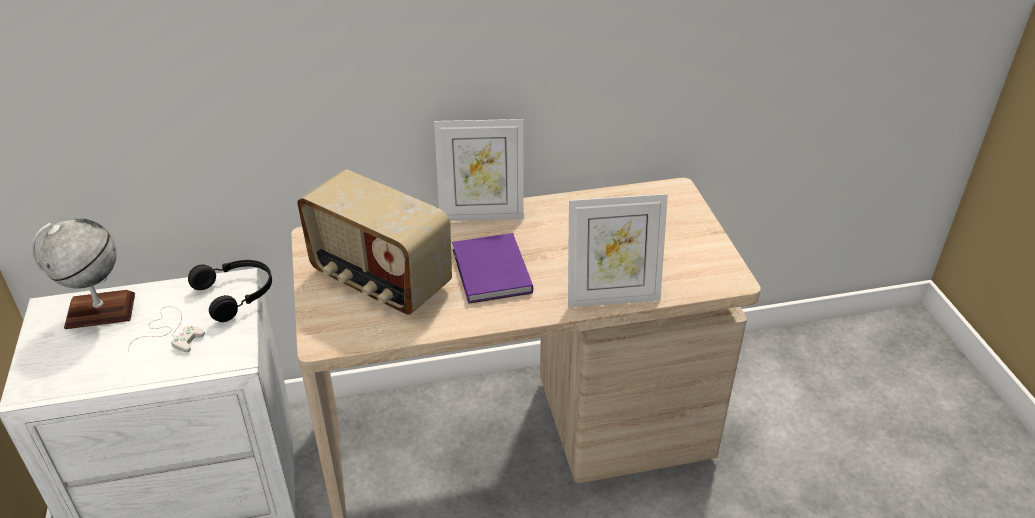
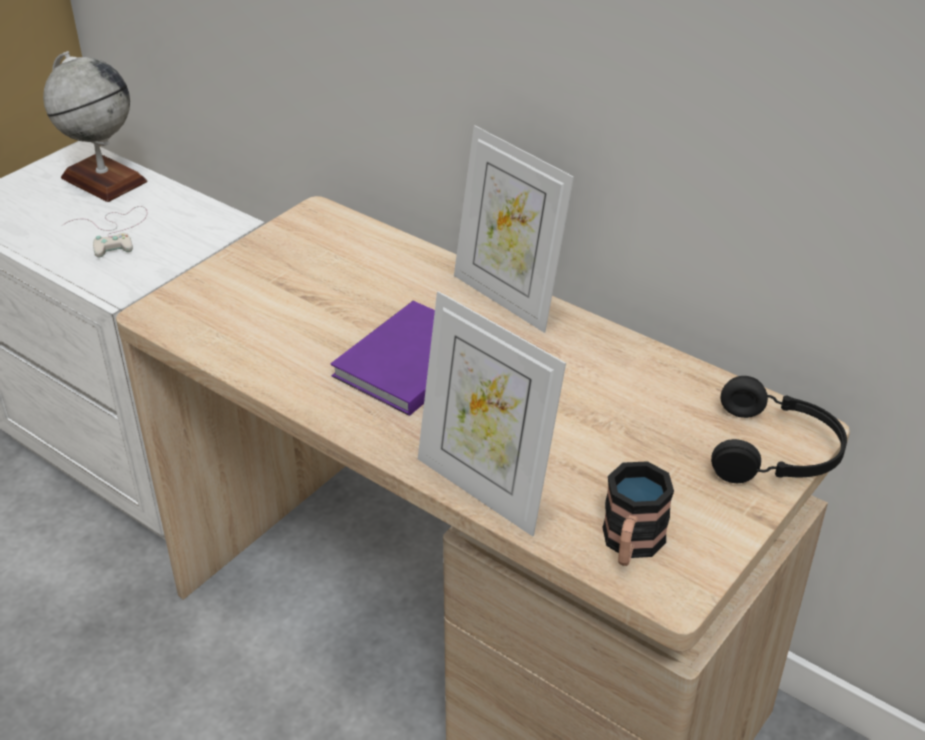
camera: 50 degrees right, 0 degrees up
black headphones [188,260,272,322] -> black headphones moved to [711,376,847,483]
radio [297,169,452,315] -> none
none -> mug [602,461,674,566]

